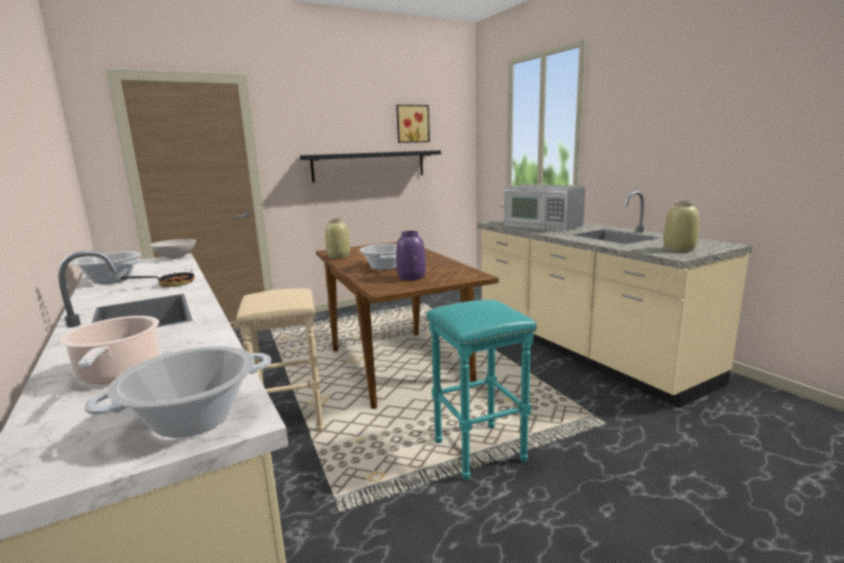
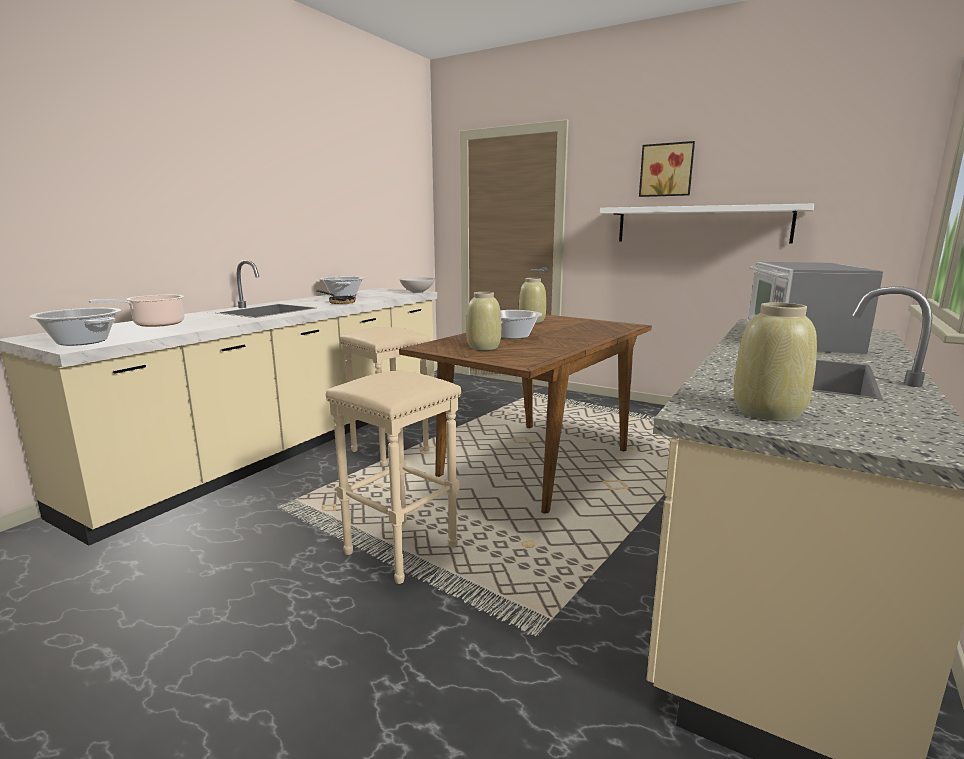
camera: 60 degrees right, 0 degrees up
black shelf [300,150,441,182] -> white shelf [600,204,814,244]
picture [396,105,430,143] -> picture moved to [639,141,695,197]
purple vase [396,231,426,280] -> beige vase [466,292,501,350]
turquoise stool [427,300,537,481] -> beige stool [326,371,461,584]

